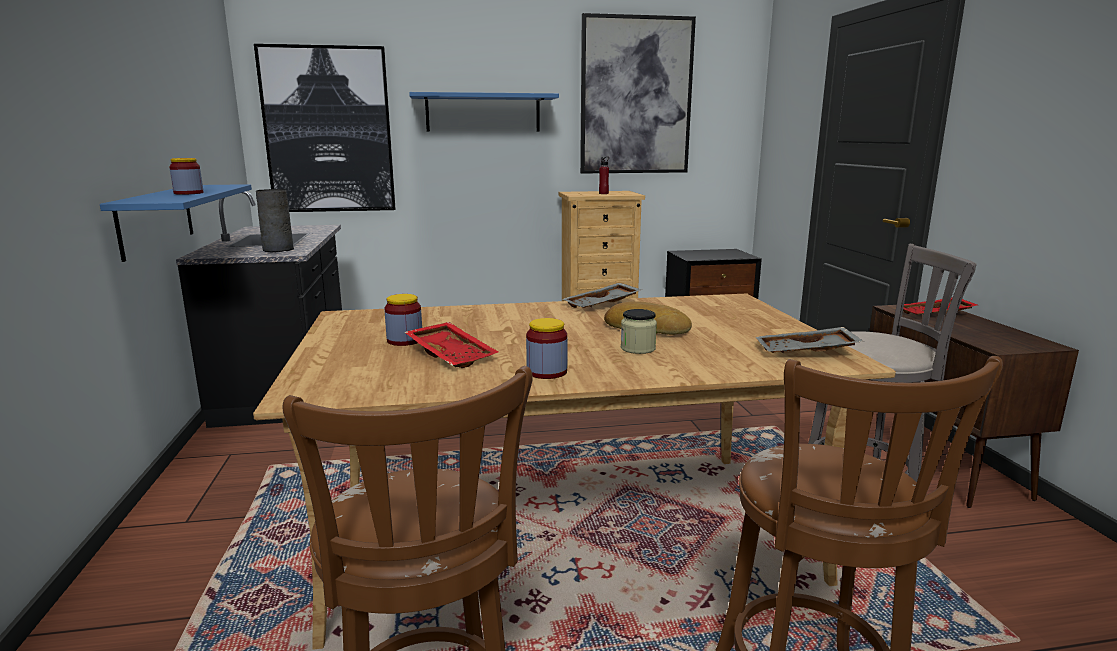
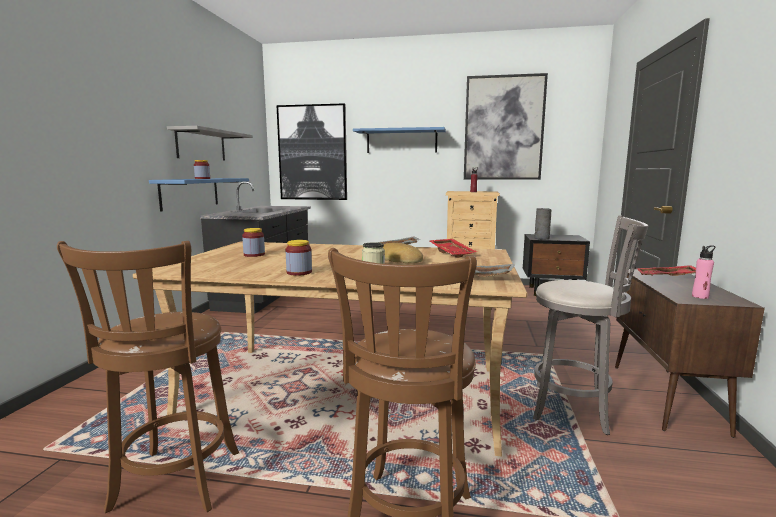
camera: 20 degrees right, 5 degrees down
grey vase [256,189,294,252] -> grey vase moved to [534,208,552,240]
red tray [404,322,499,368] -> red tray moved to [429,239,477,258]
none -> grey shelf [167,126,253,161]
none -> pink bottle [692,245,715,299]

